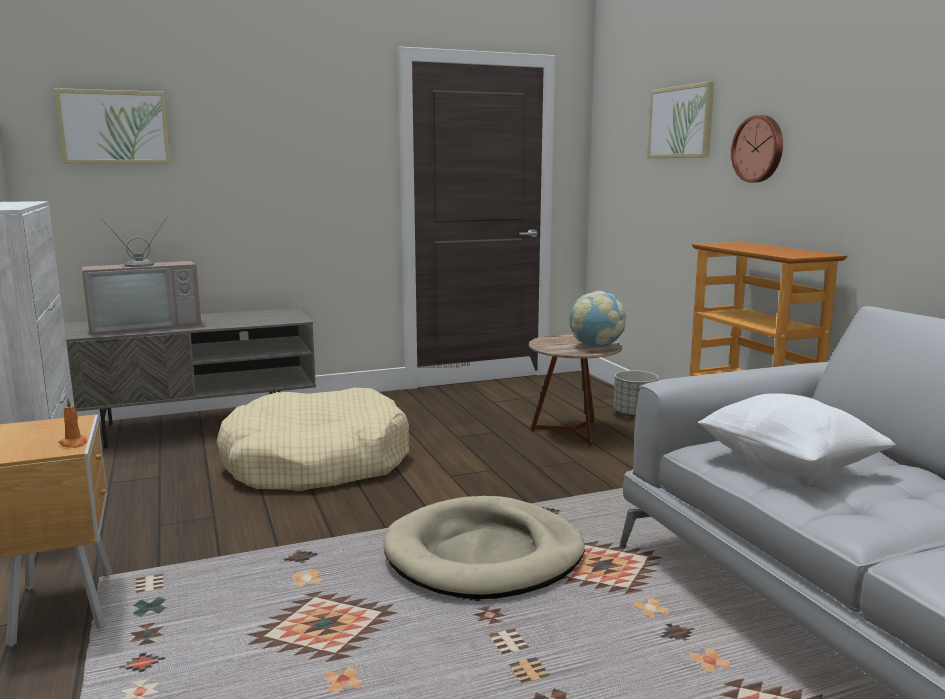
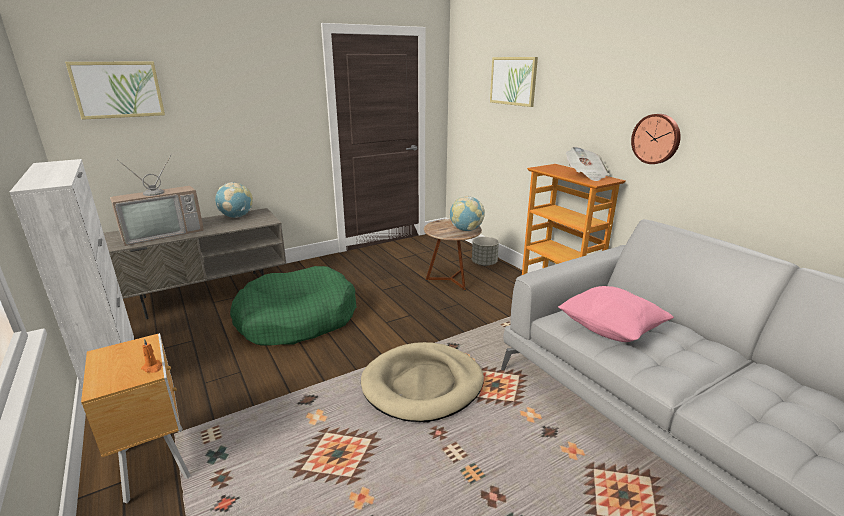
camera: 10 degrees left, 10 degrees up
beige dog bed [217,387,409,491] -> green dog bed [230,266,357,346]
white pillow [698,393,896,477] -> pink pillow [558,286,674,342]
wall clock [731,115,783,182] -> wall clock moved to [631,114,681,164]
none -> globe [215,182,253,218]
none -> newspaper [566,147,610,181]

